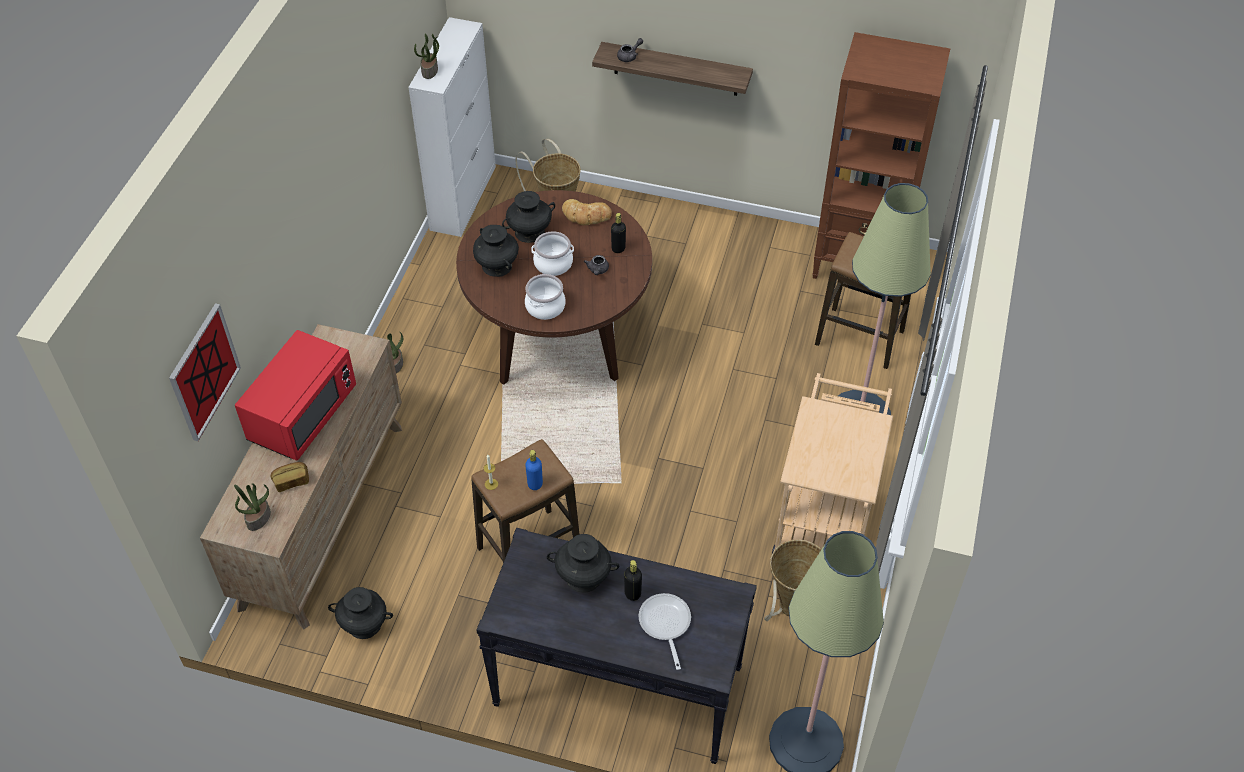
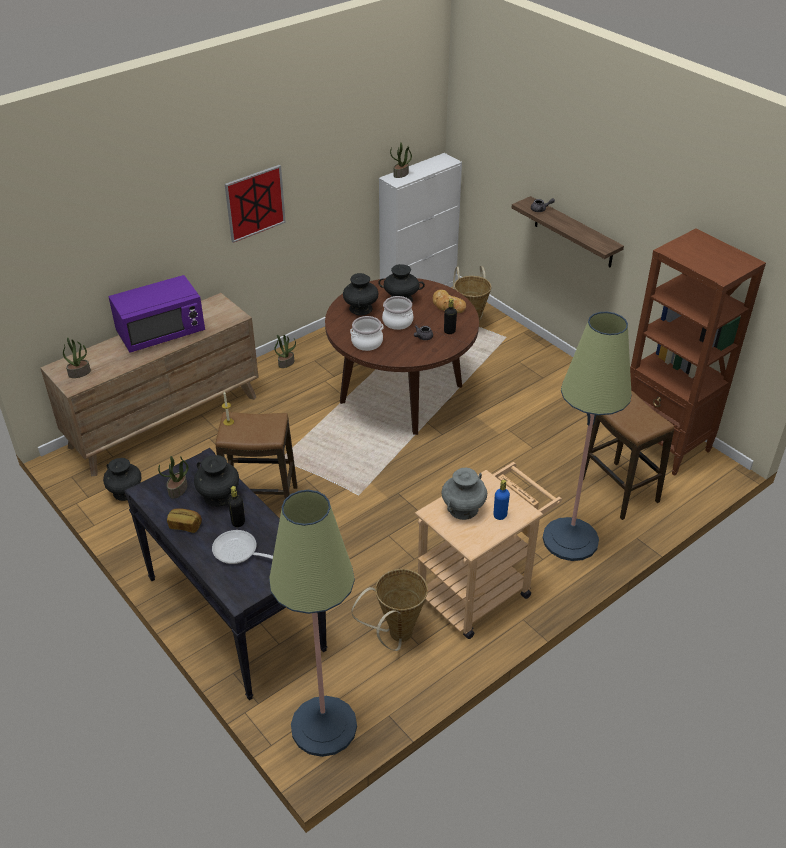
camera: 35 degrees right, 10 degrees down
picture [169,303,241,441] -> picture moved to [225,165,286,243]
red microwave [235,330,356,460] -> purple microwave [109,275,205,353]
bread [270,462,309,492] -> bread moved to [167,508,202,533]
blue bottle [525,450,543,490] -> blue bottle moved to [493,480,510,520]
frying pan [638,593,691,670] -> frying pan turned 90 degrees counterclockwise [212,530,273,564]
none -> potted plant [158,456,189,498]
none -> grey vase [441,468,487,520]

